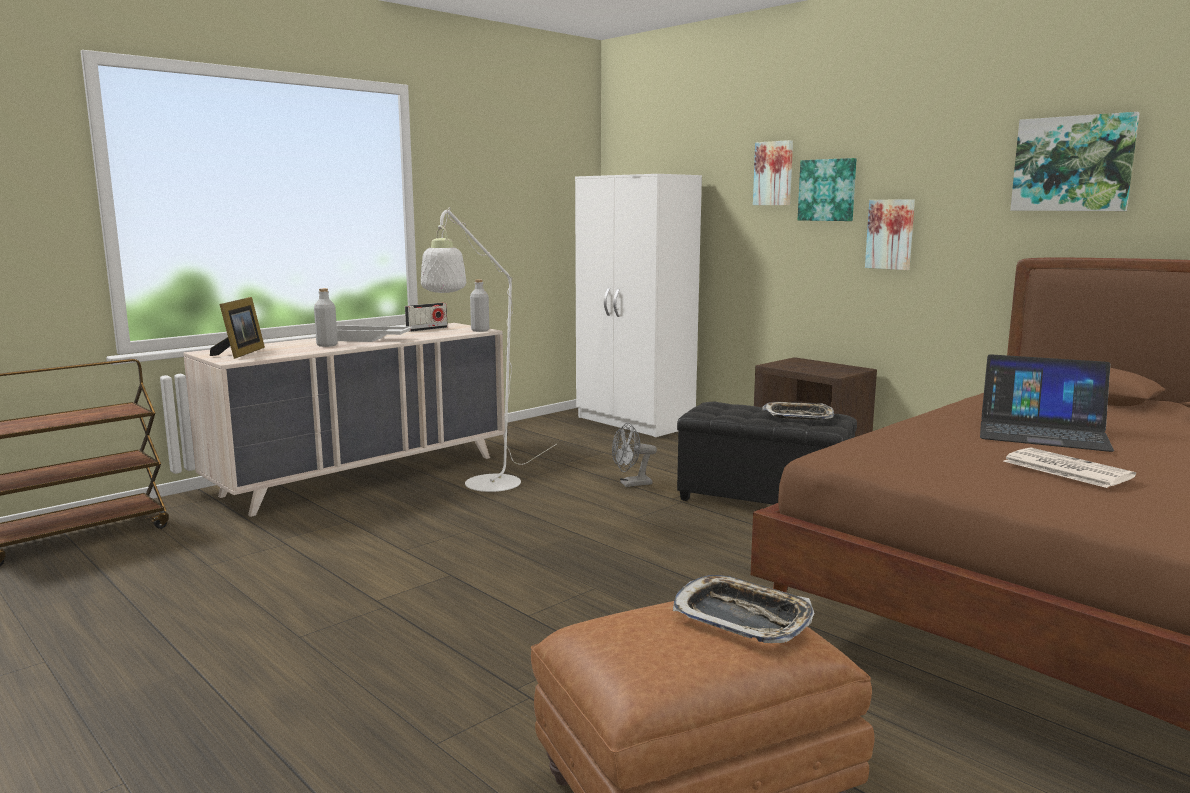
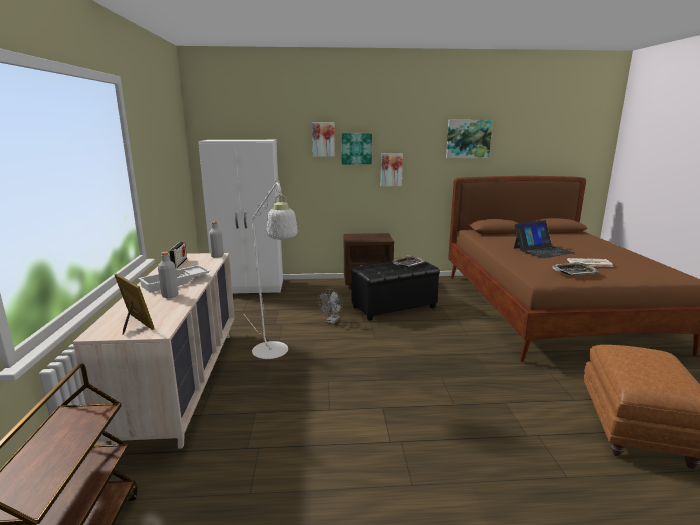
camera: 50 degrees left, 5 degrees up
tray [673,575,814,644] -> tray moved to [552,262,599,275]

